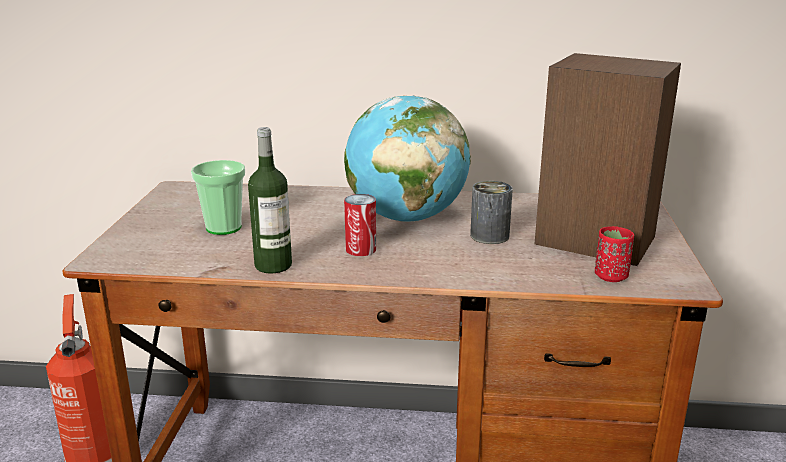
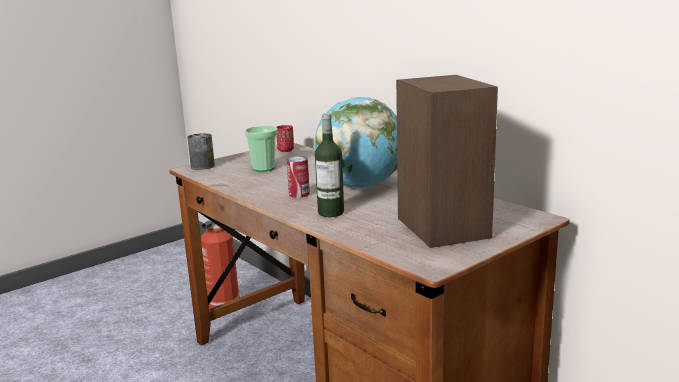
camera: 45 degrees right, 5 degrees down
bottle [248,127,292,274] -> bottle moved to [315,113,344,217]
can [470,181,513,244] -> can moved to [187,133,215,170]
red cup [595,226,634,282] -> red cup moved to [276,125,294,152]

